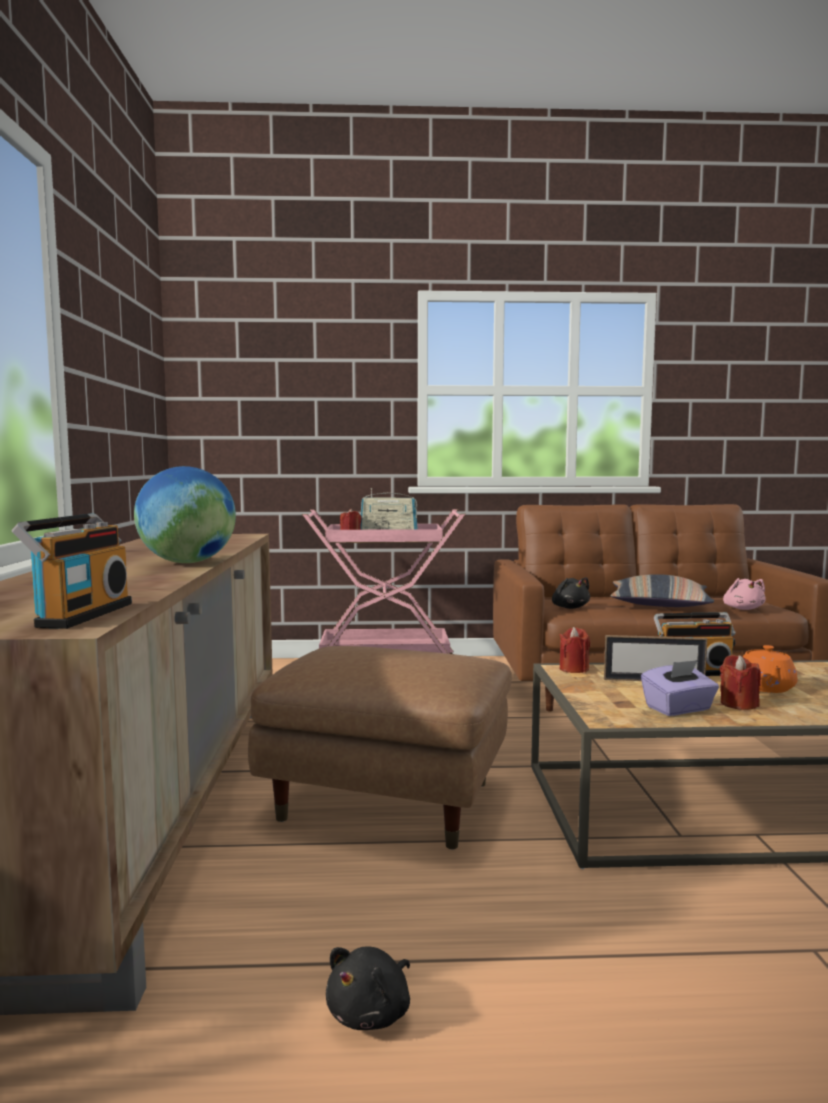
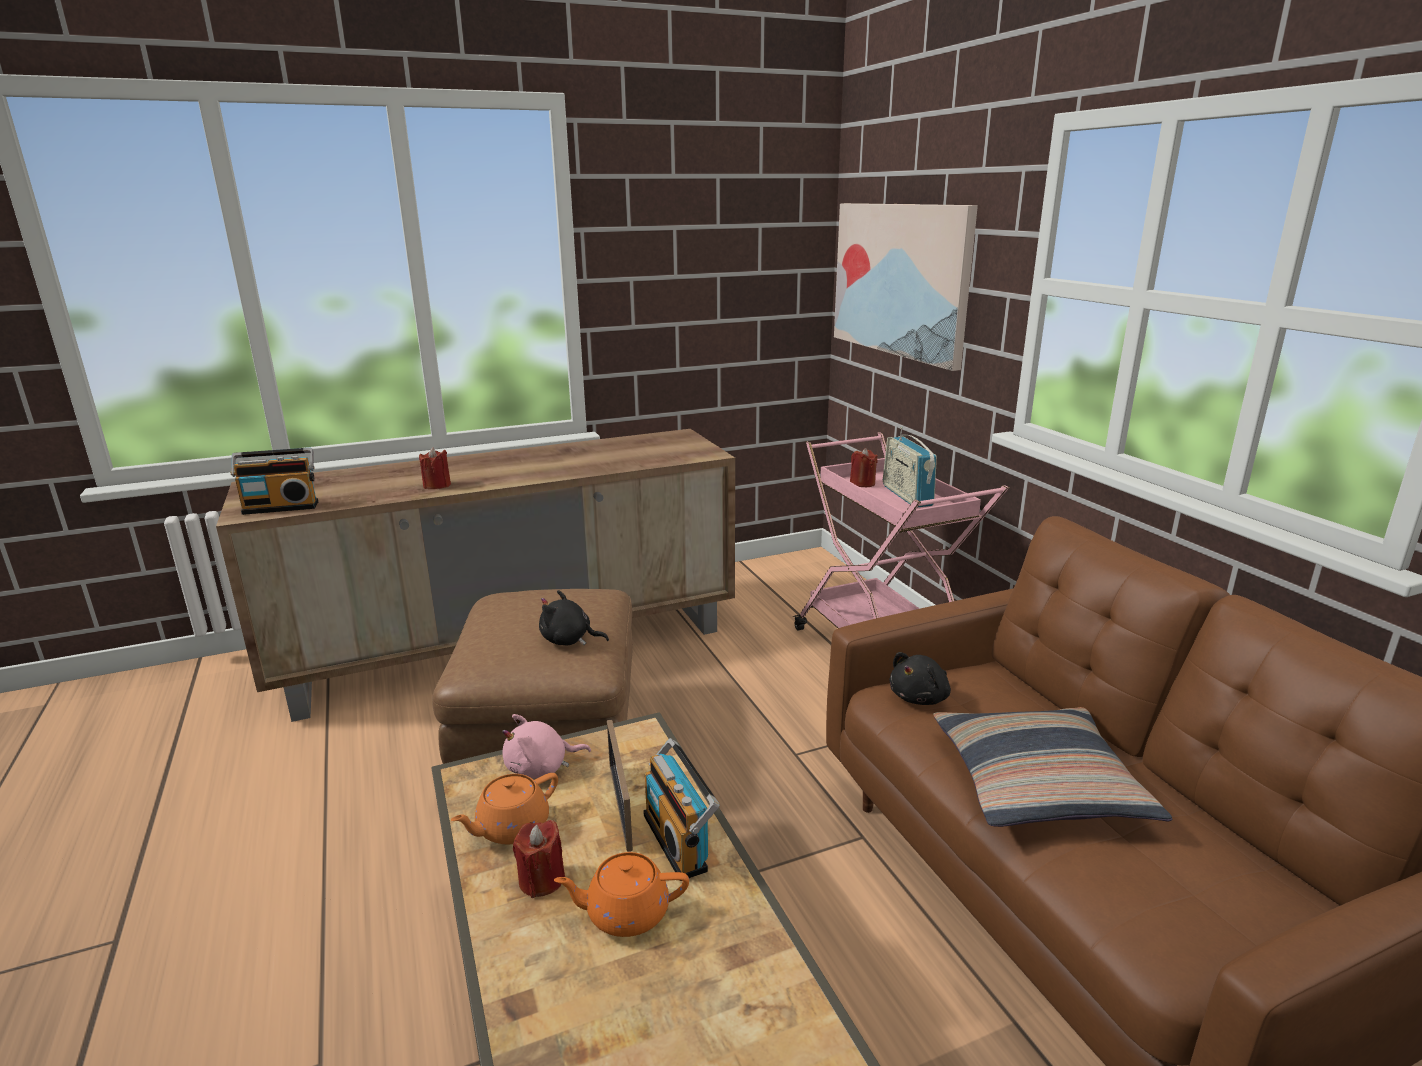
camera: 70 degrees right, 15 degrees up
globe [134,466,236,563] -> none
black plush toy [326,946,410,1030] -> black plush toy moved to [539,590,609,645]
red candle [559,627,590,673] -> red candle moved to [419,447,451,489]
purple tissue box [641,660,719,716] -> orange teapot [451,773,558,845]
pink plush toy [723,578,766,610] -> pink plush toy moved to [502,714,591,779]
none -> picture [834,203,978,371]

